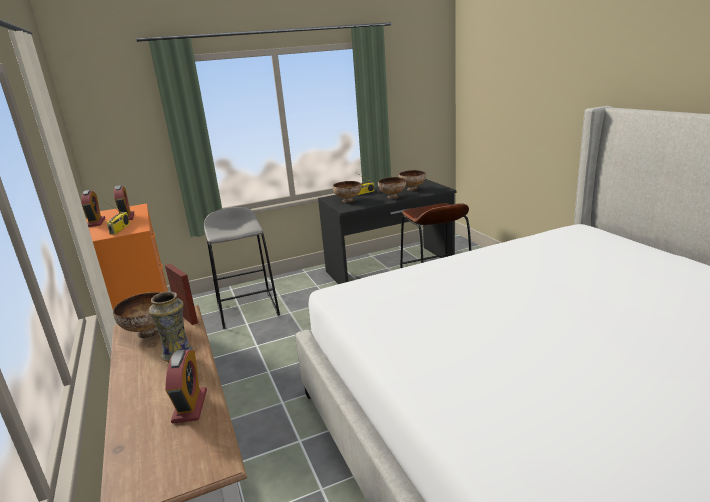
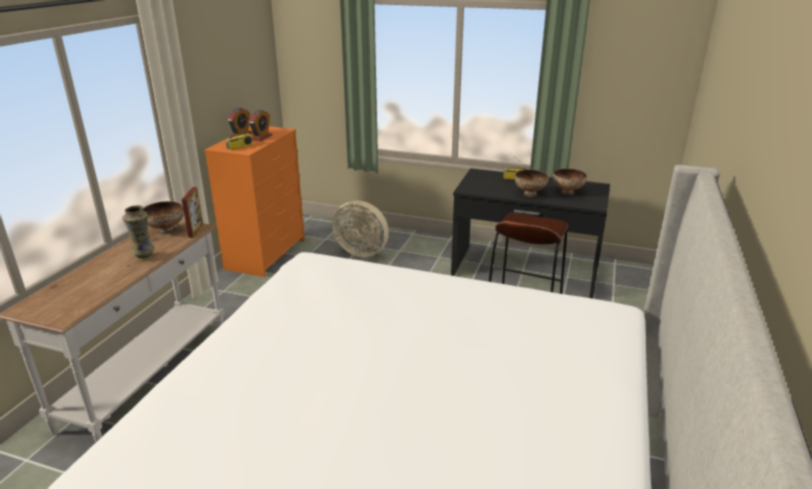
camera: 40 degrees right, 5 degrees up
alarm clock [165,350,207,424] -> none
grey stool [204,207,280,329] -> beige fan [332,201,389,257]
bowl [333,181,361,203] -> none

